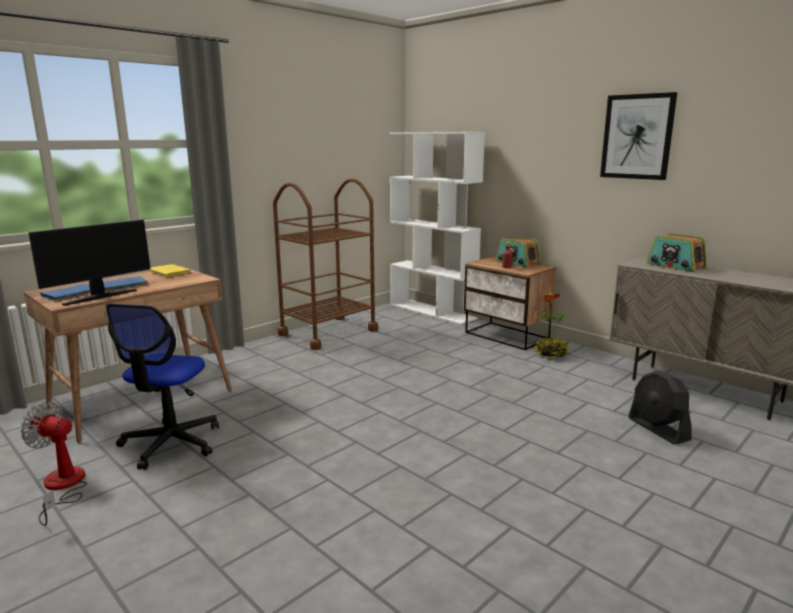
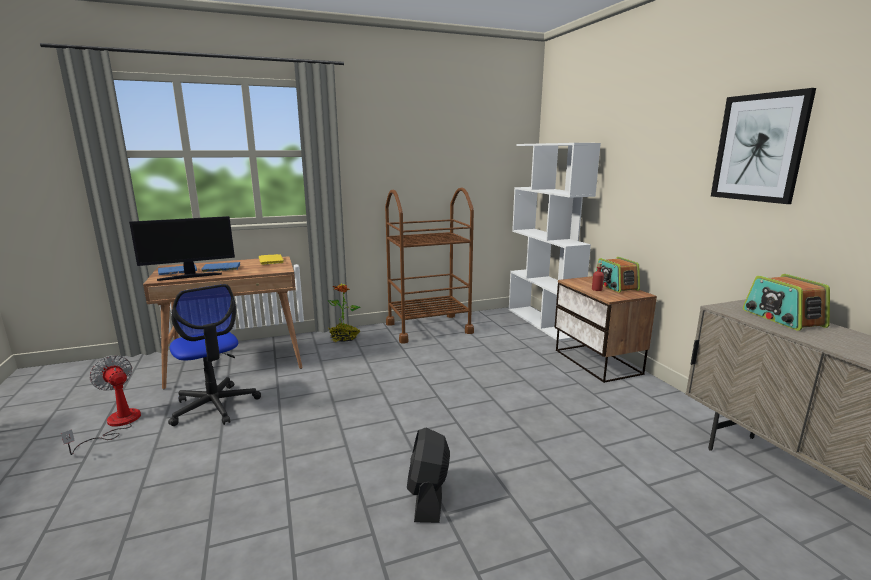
camera: 25 degrees right, 0 degrees up
office chair [105,304,219,470] -> office chair turned 75 degrees counterclockwise [168,284,261,426]
potted plant [534,292,569,359] -> potted plant moved to [328,284,361,342]
black fan [628,370,692,445] -> black fan moved to [407,428,450,523]

